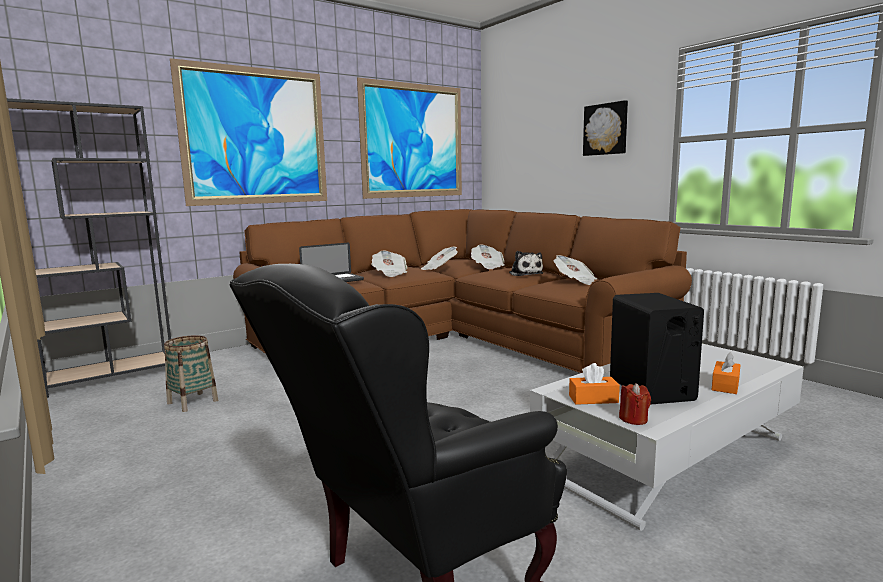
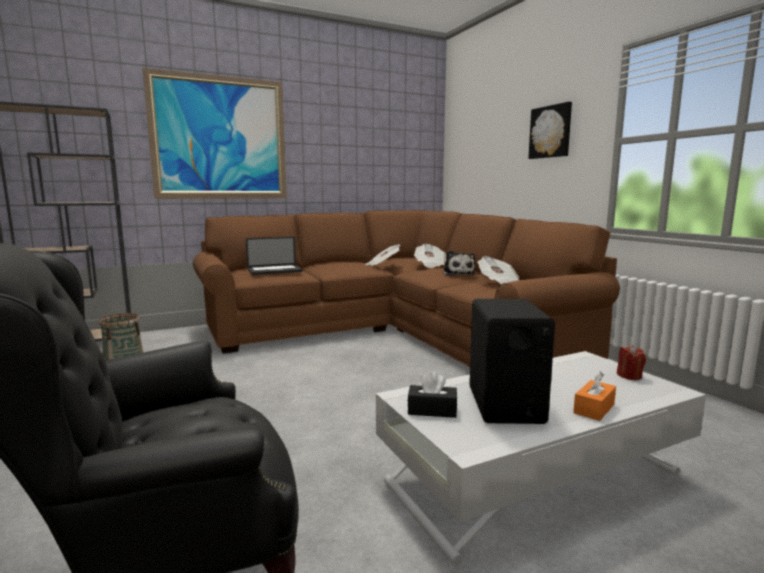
camera: 10 degrees right, 0 degrees up
picture [357,77,462,199] -> none
newspaper [372,251,407,277] -> none
orange tissue box [569,363,620,405] -> black tissue box [407,371,457,418]
red candle [619,383,651,425] -> red candle moved to [617,345,646,380]

